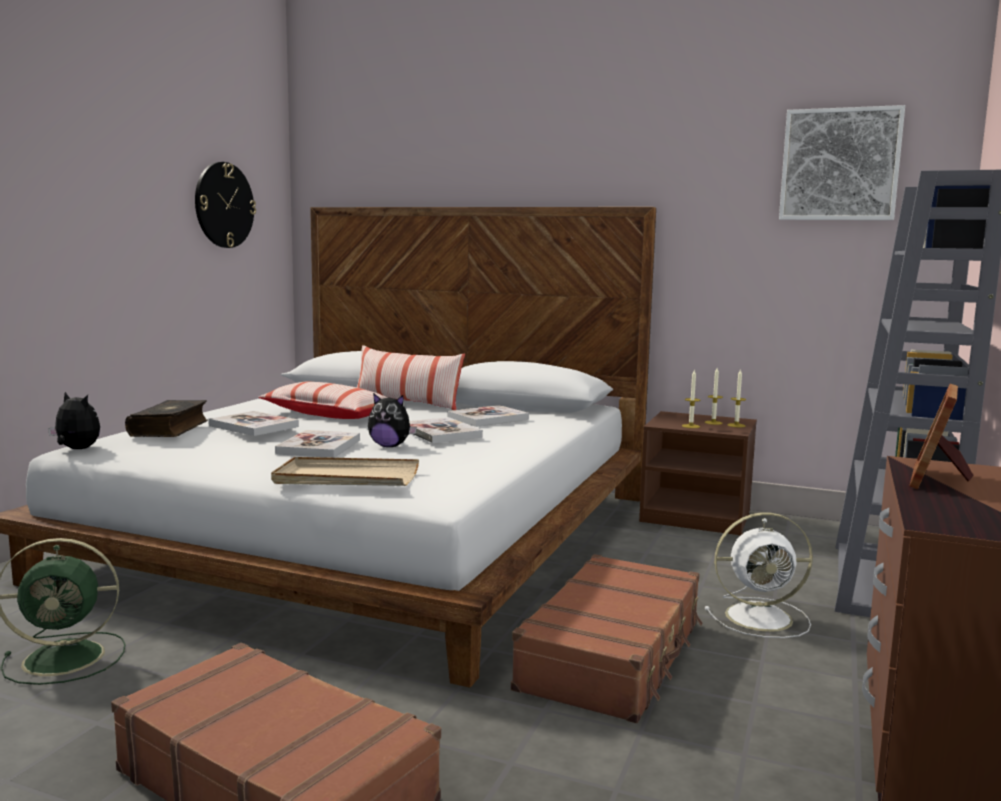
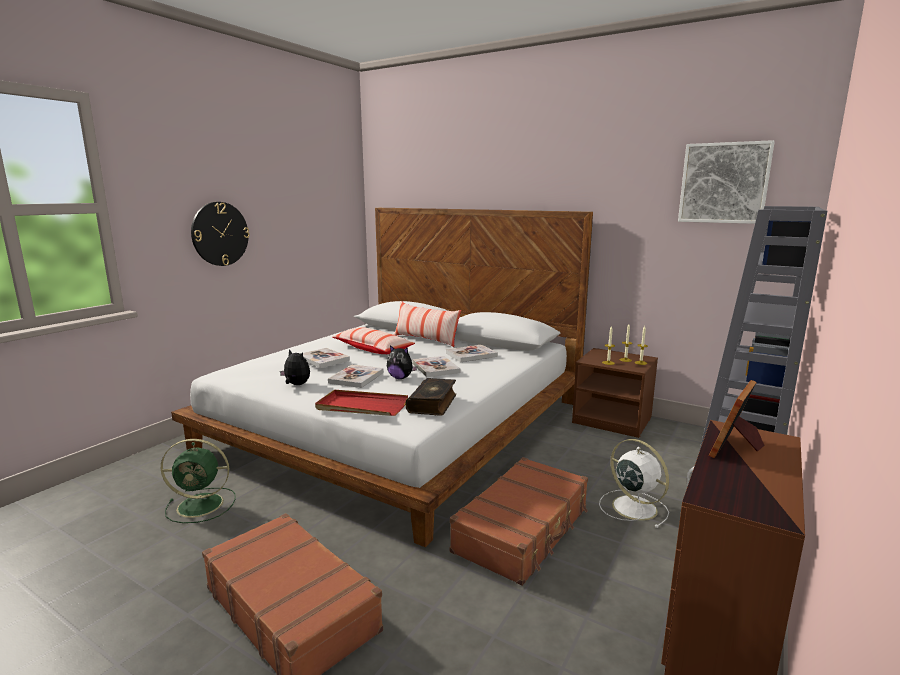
camera: 10 degrees right, 5 degrees up
plush toy [48,392,100,449] -> plush toy moved to [280,349,310,385]
book [125,400,208,437] -> book moved to [405,378,456,416]
wall clock [195,162,256,248] -> wall clock moved to [191,202,249,266]
beige tray [271,457,419,486] -> red tray [315,389,408,416]
white fan [705,512,813,638] -> white fan turned 135 degrees counterclockwise [599,439,669,528]

